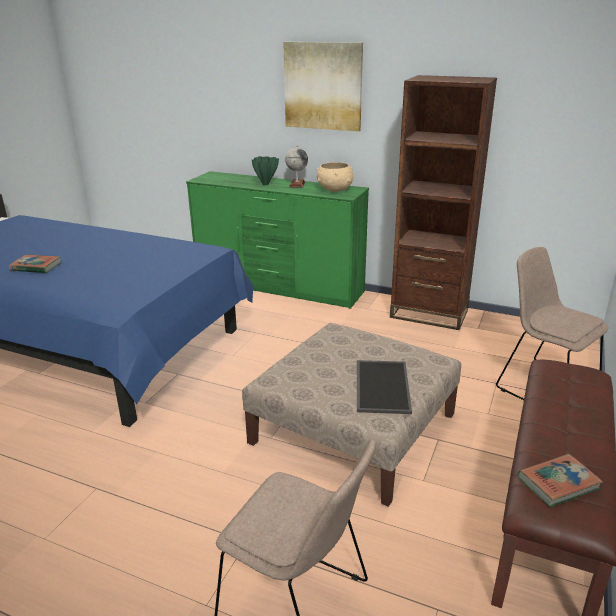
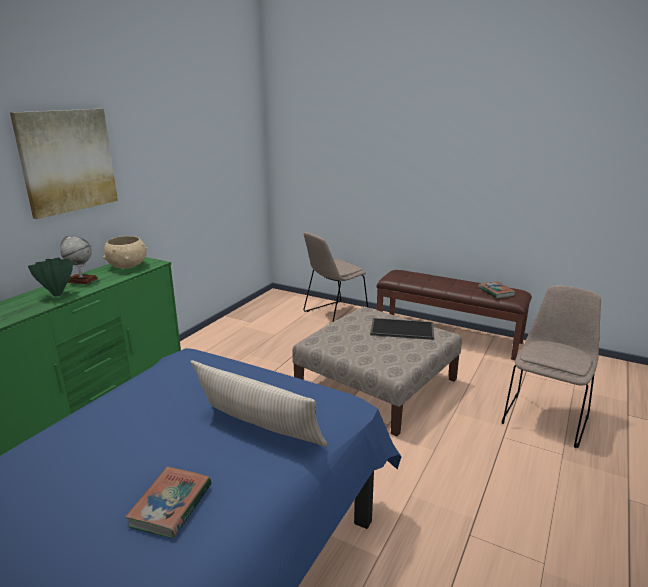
camera: 85 degrees left, 5 degrees down
brown bookcase [390,75,497,330] -> none
none -> beige pillow [190,360,328,447]

